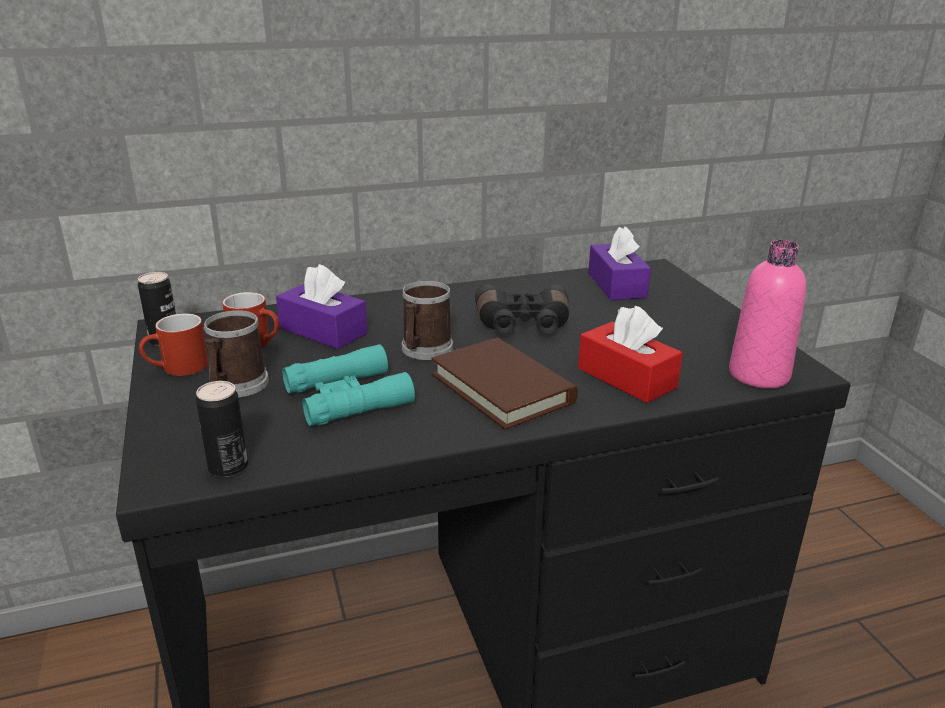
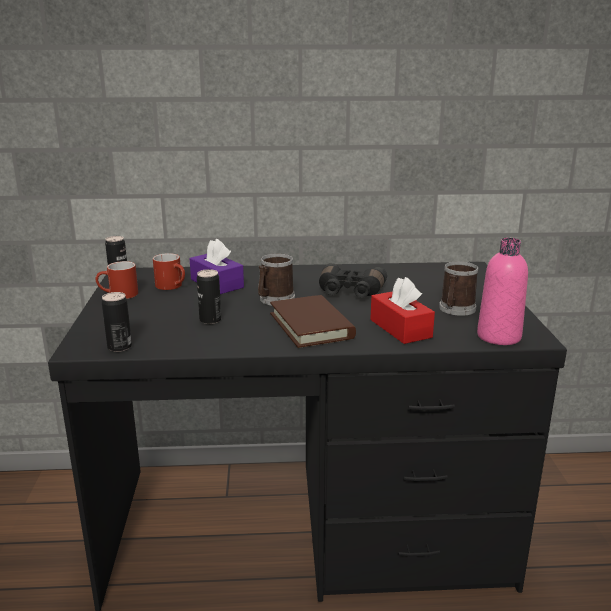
camera: 15 degrees right, 5 degrees down
mug [203,310,269,397] -> mug moved to [439,261,478,316]
turquoise binoculars [282,344,415,426] -> can [197,269,221,324]
purple tissue box [588,226,651,300] -> none

